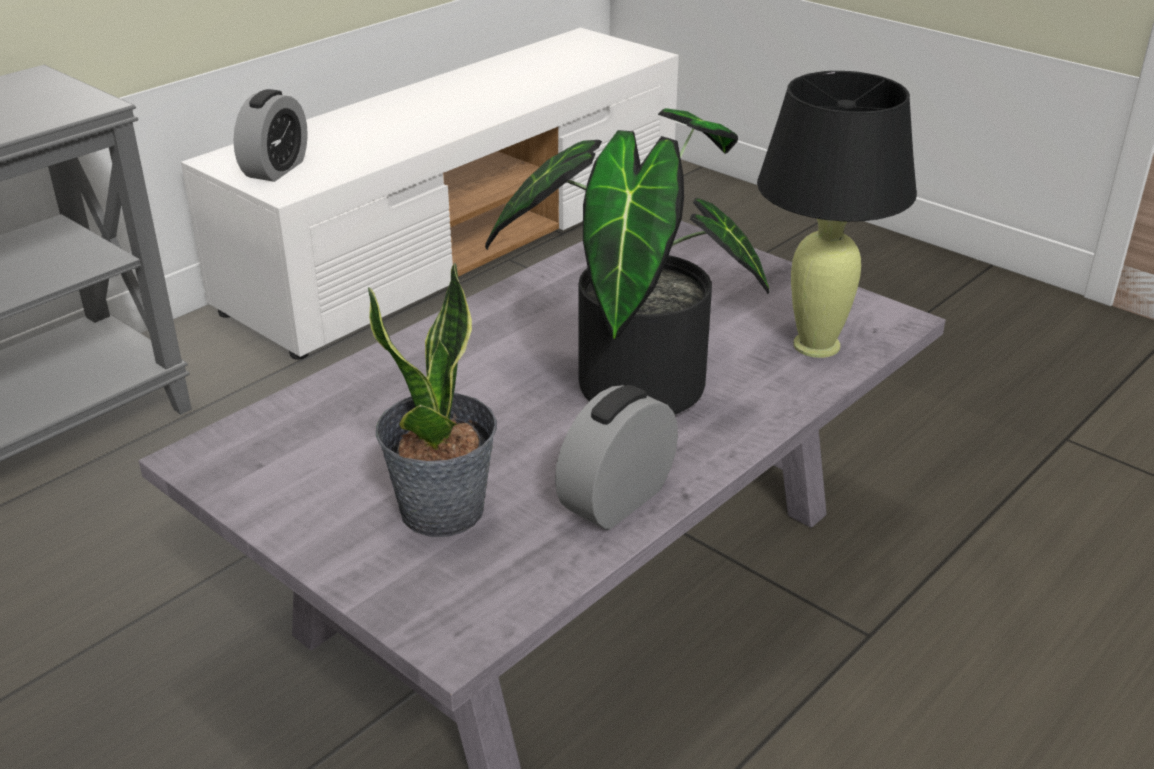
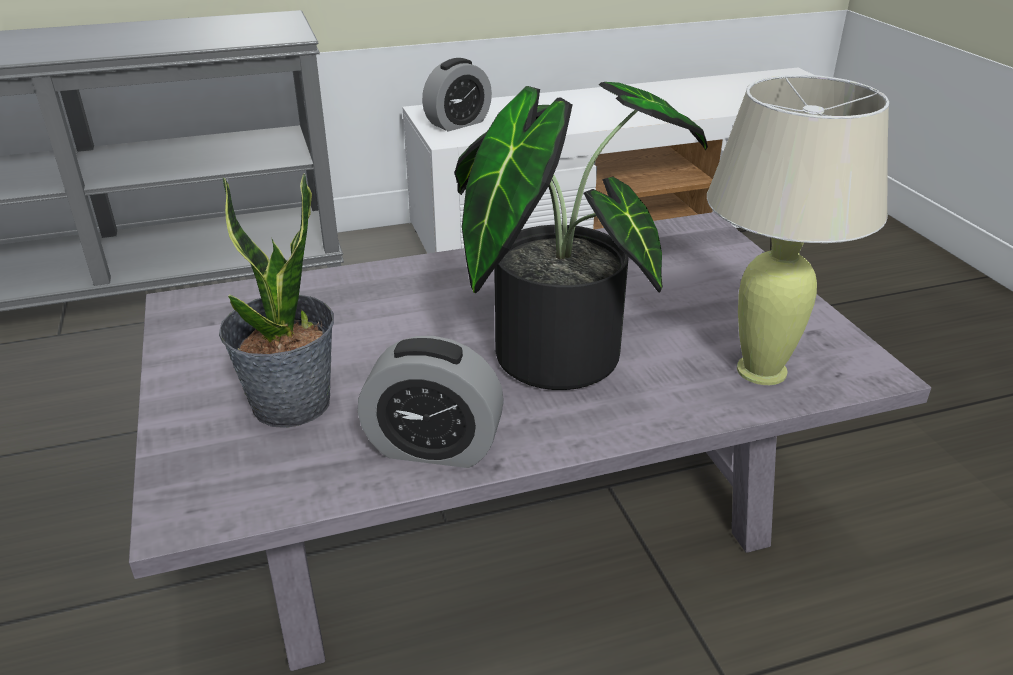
camera: 30 degrees right, 0 degrees up
alarm clock [555,385,678,530] -> alarm clock turned 150 degrees counterclockwise [358,336,504,468]
black table lamp [757,71,917,358] -> beige table lamp [707,75,889,385]

